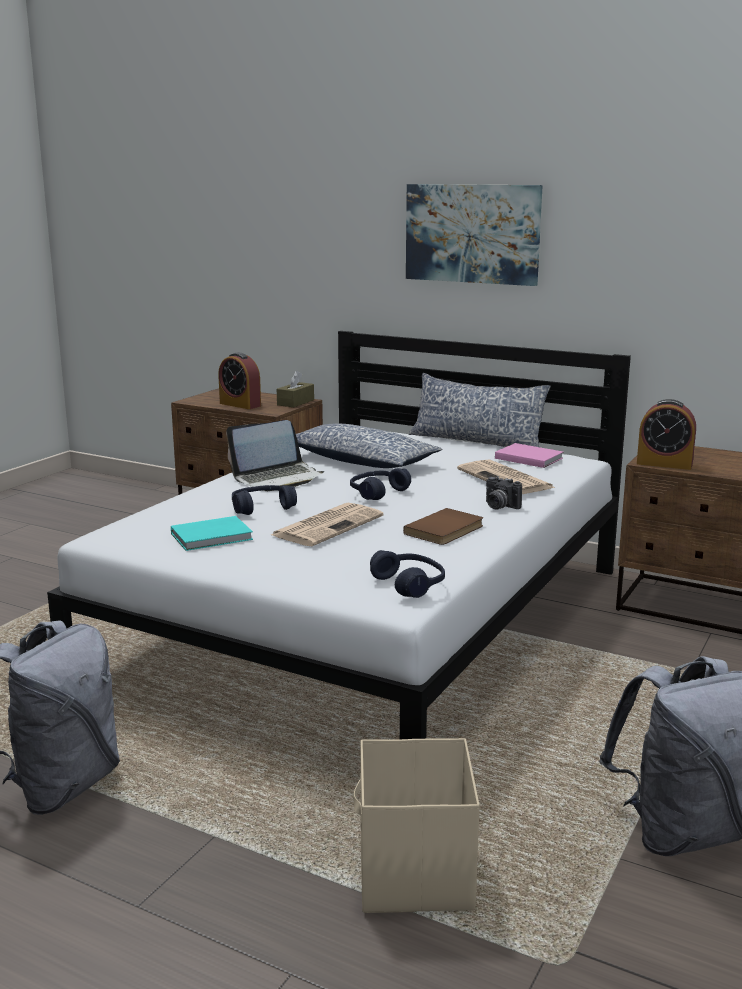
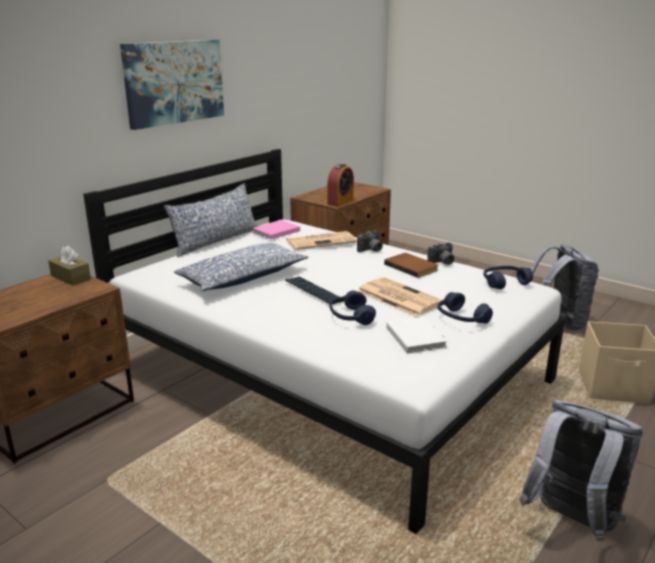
camera: 80 degrees left, 5 degrees up
turquoise book [171,516,253,551] -> white book [386,317,447,353]
alarm clock [218,352,261,409] -> none
laptop [226,420,324,491] -> none
blue headphones [350,468,411,500] -> blue headphones moved to [438,292,493,324]
none -> keyboard [285,277,343,304]
none -> camera [427,242,454,265]

